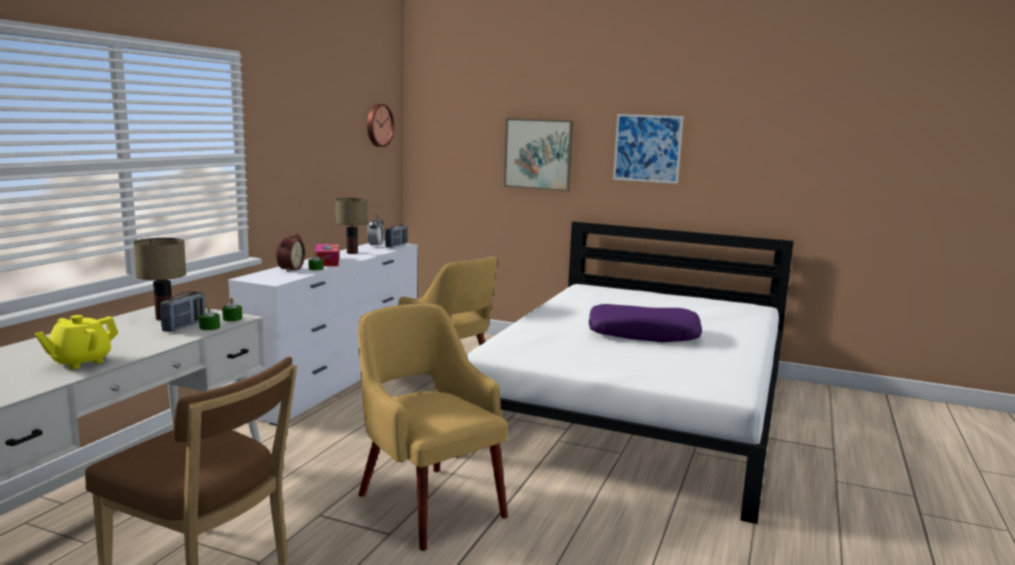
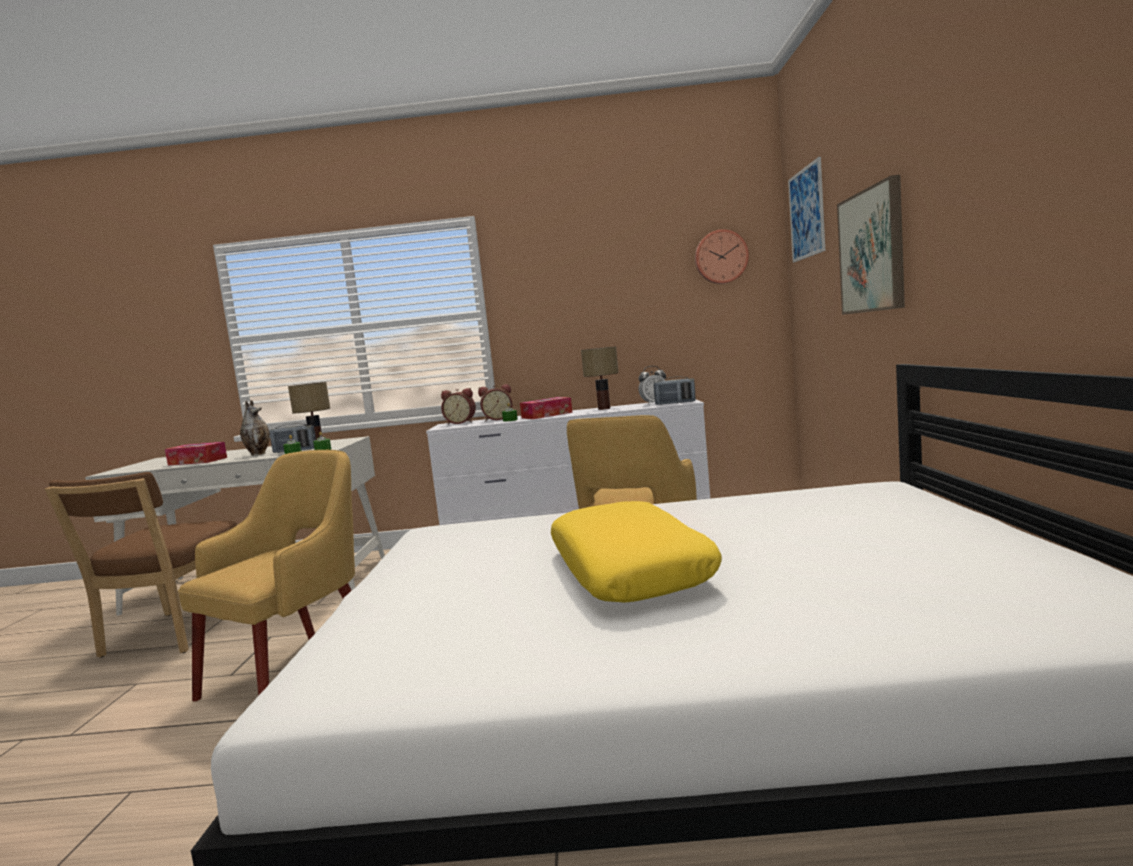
camera: 70 degrees right, 5 degrees down
yellow teapot [35,315,118,369] -> tissue box [165,442,227,465]
purple pillow [589,304,702,342] -> yellow pillow [551,501,722,603]
picture [613,114,684,184] -> picture moved to [788,157,825,262]
none -> vase [240,400,270,456]
none -> alarm clock [441,388,476,424]

